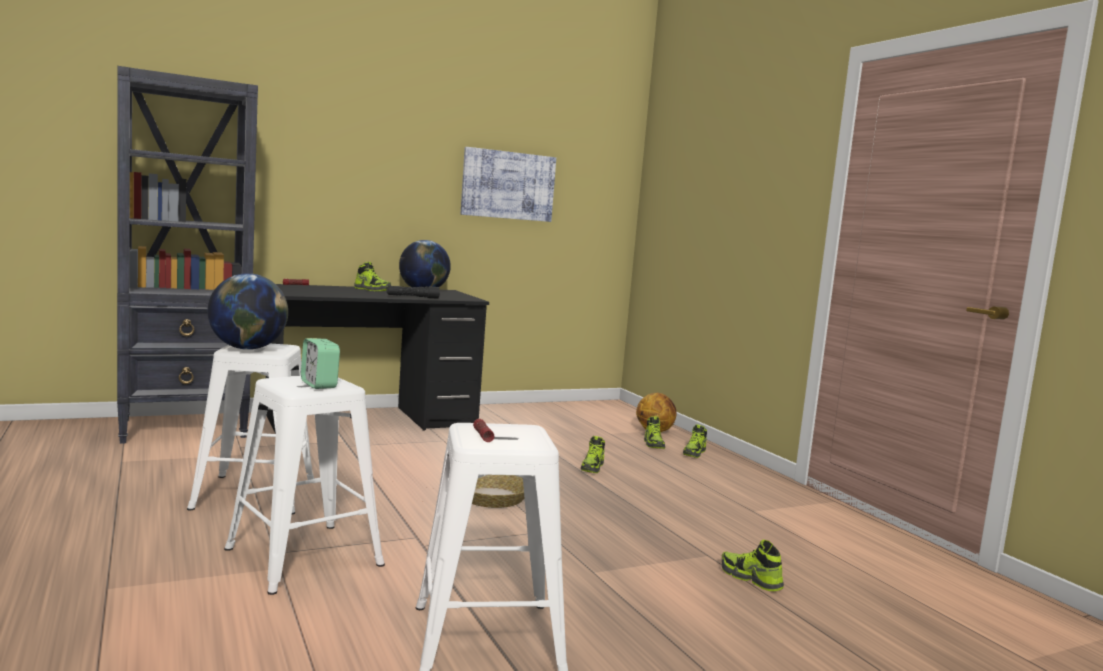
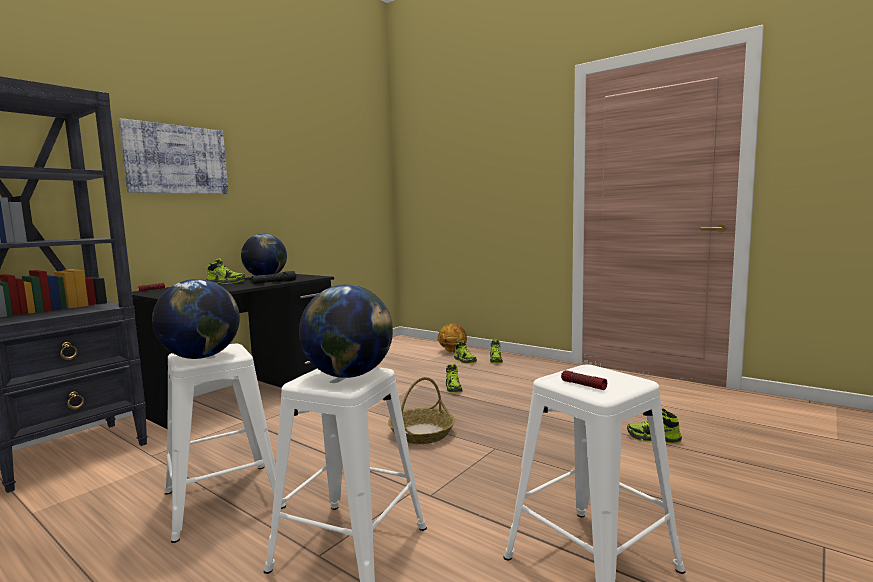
camera: 25 degrees left, 0 degrees up
alarm clock [301,338,340,389] -> globe [299,284,393,378]
picture [461,147,556,222] -> picture moved to [119,118,228,194]

